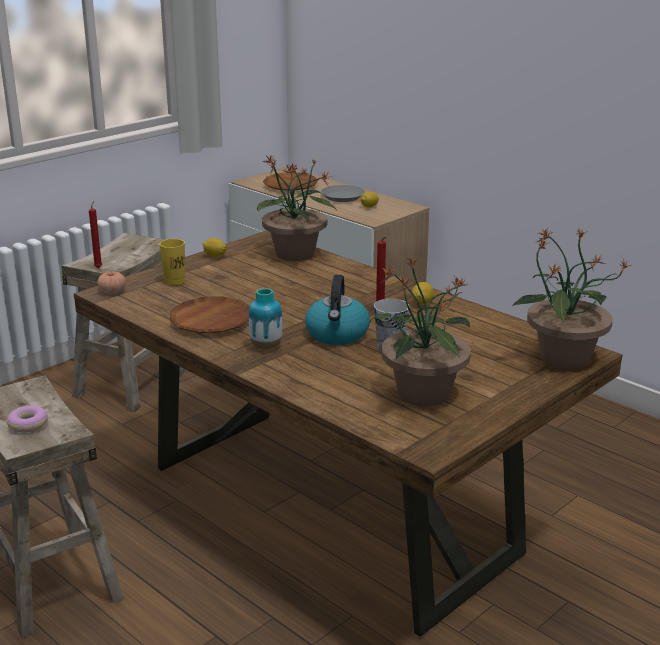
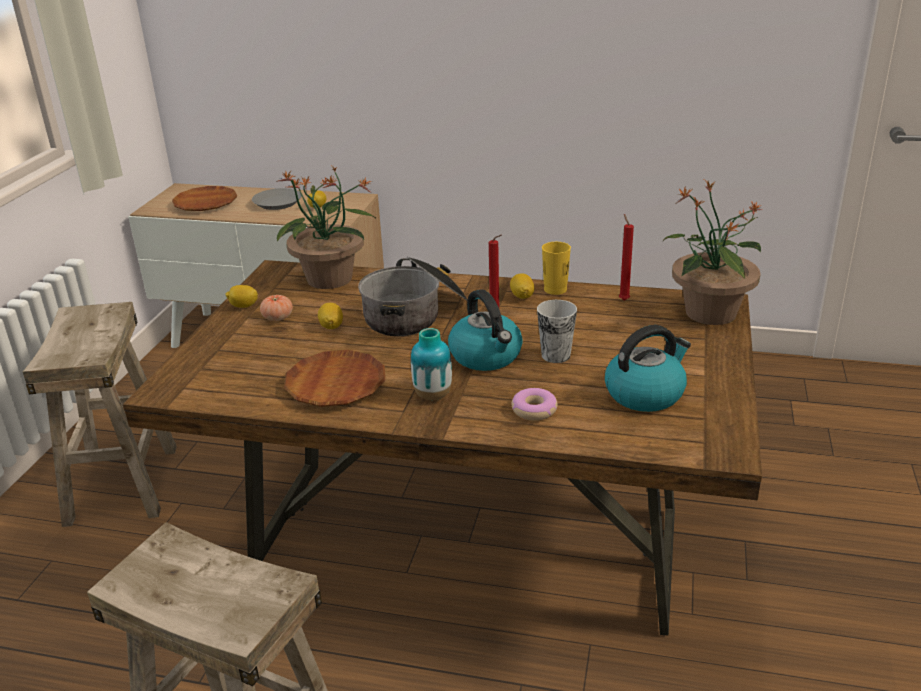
camera: 30 degrees left, 5 degrees up
donut [7,405,48,432] -> donut moved to [512,388,558,421]
red candle [89,201,102,268] -> red candle moved to [619,214,634,301]
tomato [97,272,126,294] -> tomato moved to [260,295,293,321]
yellow cup [159,239,185,285] -> yellow cup moved to [542,242,571,295]
potted plant [369,256,471,406] -> kettle [605,325,691,412]
none -> lemon [318,303,343,329]
none -> cooking pot [358,257,467,336]

